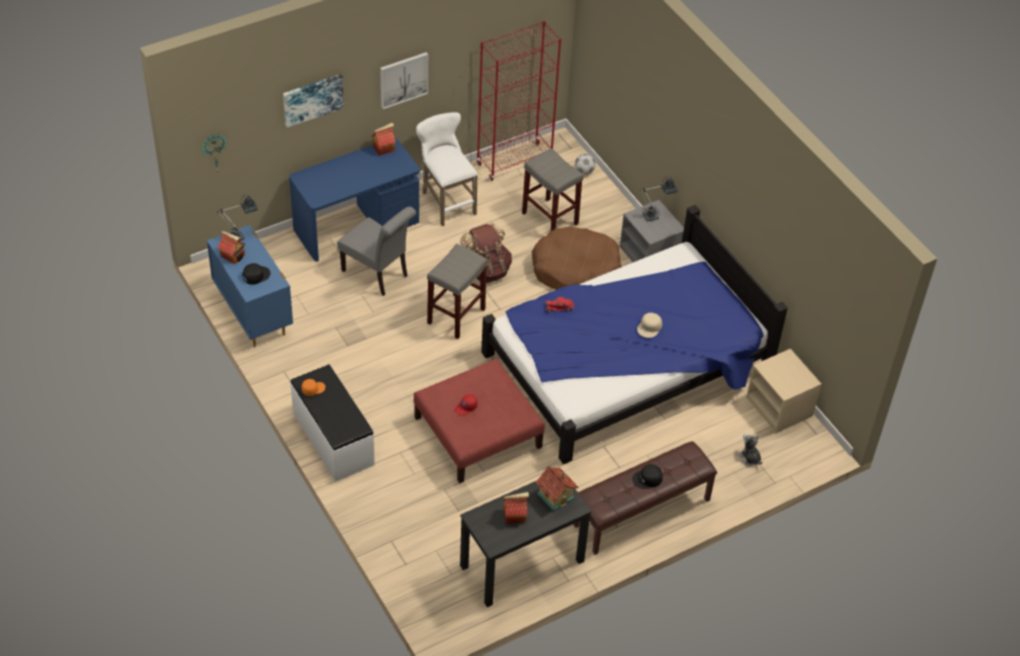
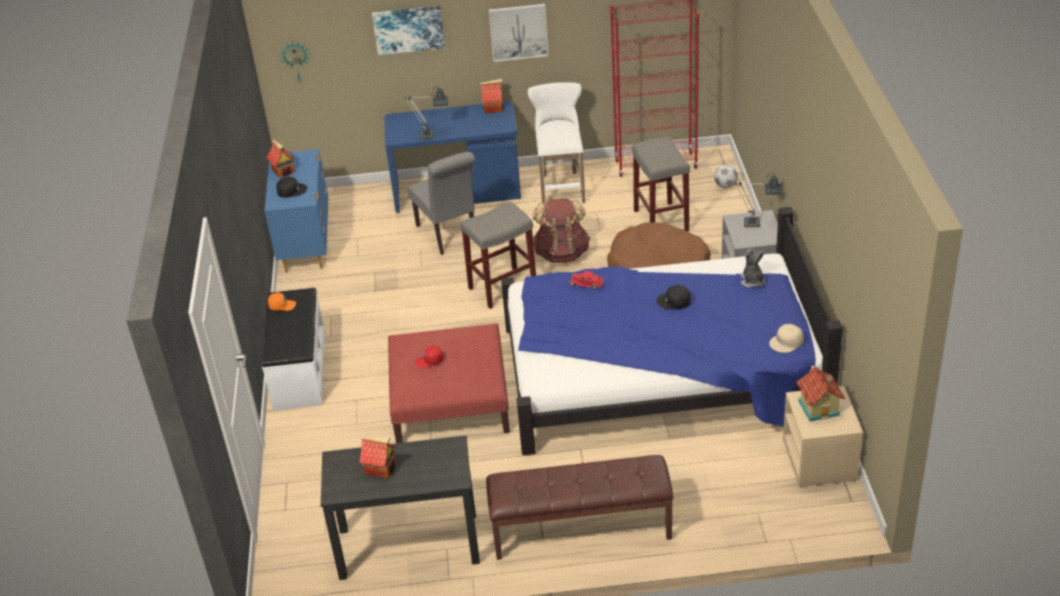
camera: 30 degrees right, 10 degrees down
table lamp [217,195,258,241] -> table lamp moved to [405,86,448,139]
toy house [535,466,578,512] -> toy house moved to [797,366,845,422]
black cap [632,464,663,489] -> black cap moved to [656,285,691,309]
beige cap [637,313,662,338] -> beige cap moved to [769,324,804,353]
plush toy [737,434,762,466] -> plush toy moved to [741,249,765,288]

